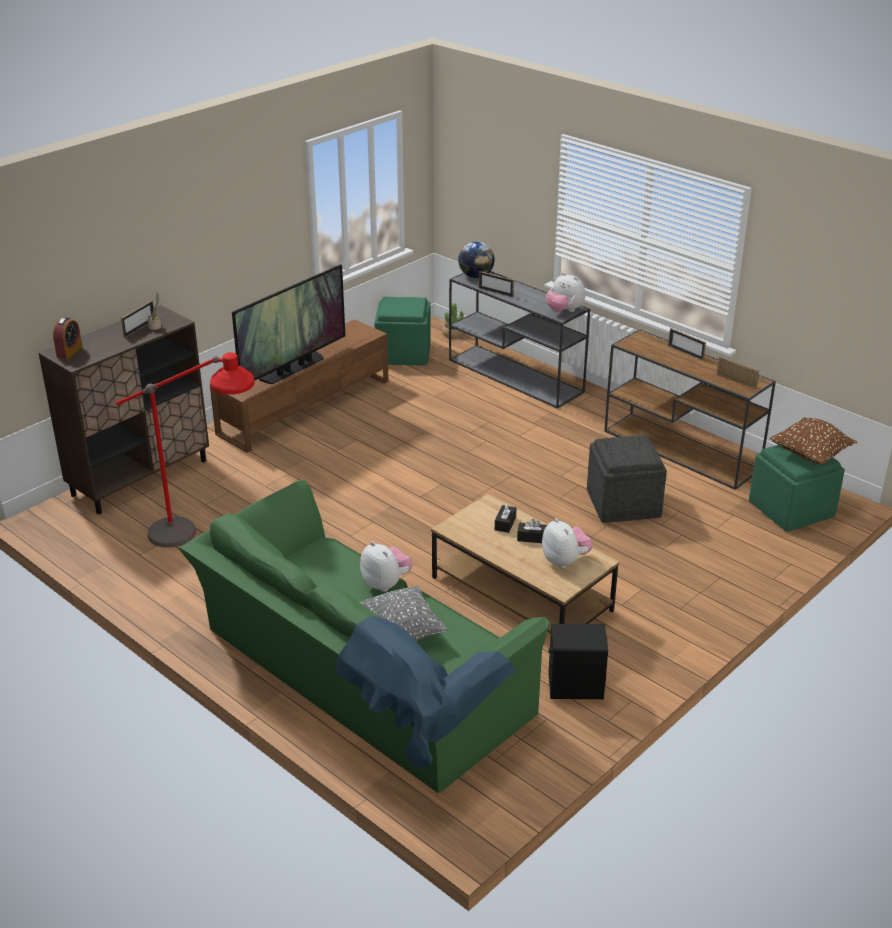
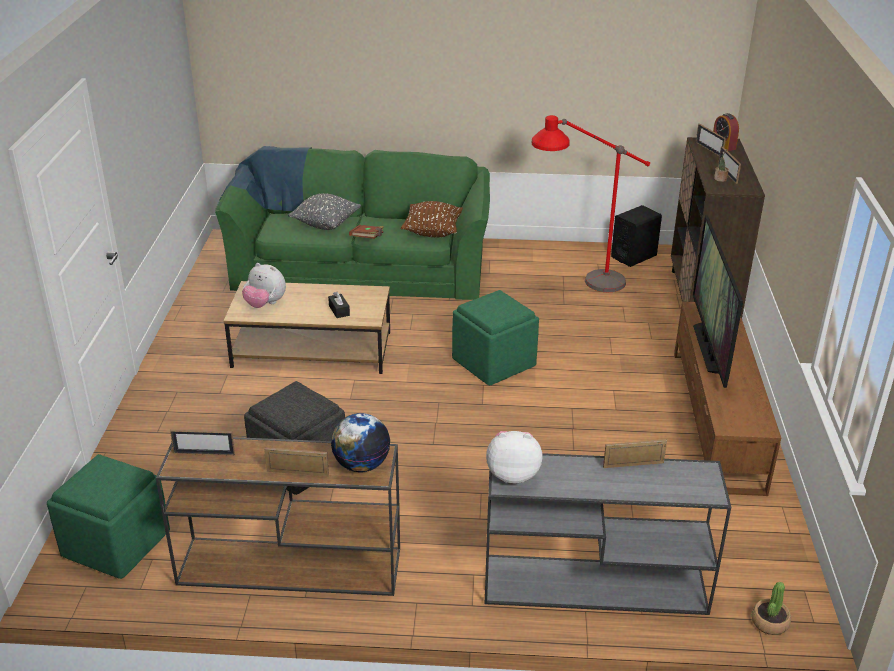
camera: 140 degrees right, 0 degrees up
plush toy [360,541,412,592] -> brown book [349,225,384,239]
green ottoman [375,297,431,365] -> green ottoman moved to [452,290,539,385]
globe [458,241,495,278] -> globe moved to [331,413,390,472]
black tissue box [517,519,547,543] -> none
black speaker [548,624,608,699] -> black speaker moved to [611,205,662,267]
brown pillow [770,417,857,464] -> brown pillow moved to [401,201,463,237]
none -> picture frame [696,124,726,156]

